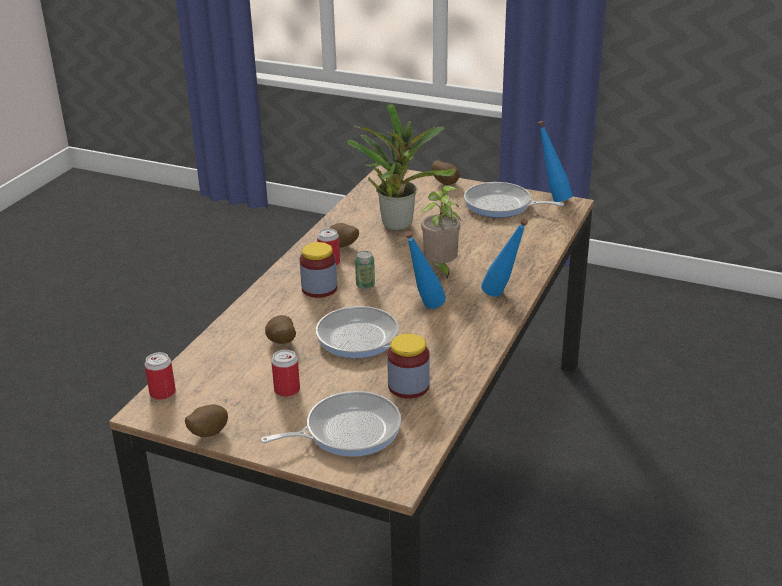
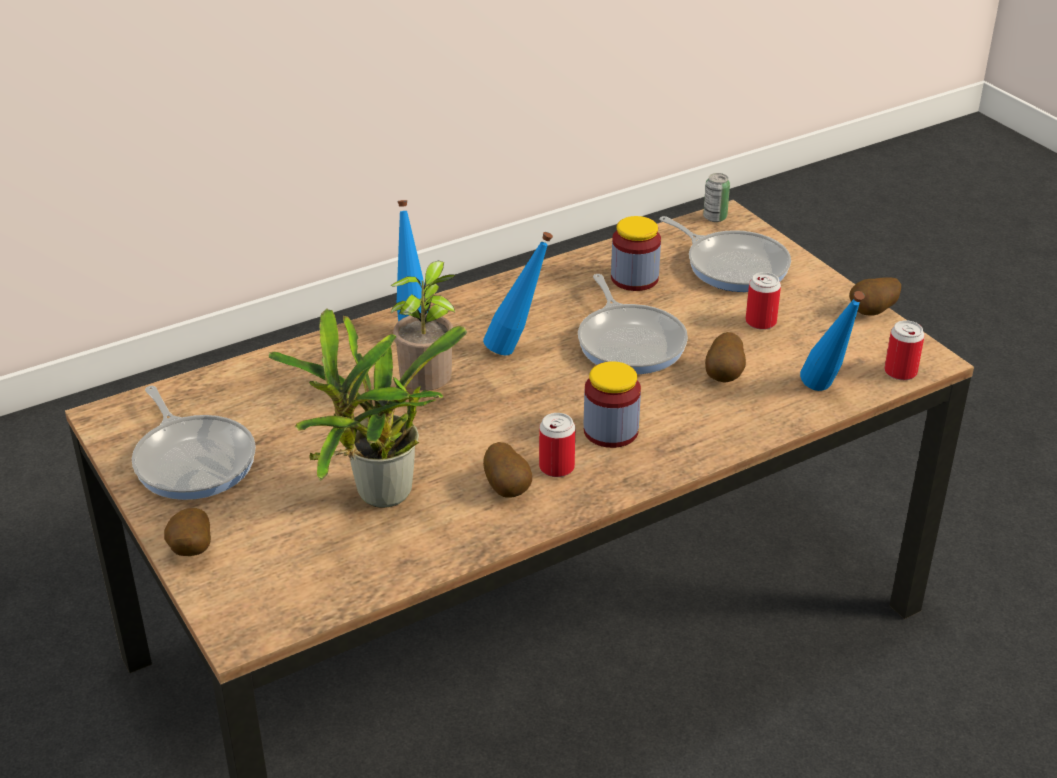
camera: 145 degrees left, 5 degrees up
frying pan [261,391,401,457] -> frying pan turned 150 degrees counterclockwise [659,216,791,292]
can [355,251,375,289] -> can moved to [703,173,730,222]
blue bottle [538,121,573,202] -> blue bottle moved to [800,291,865,391]

